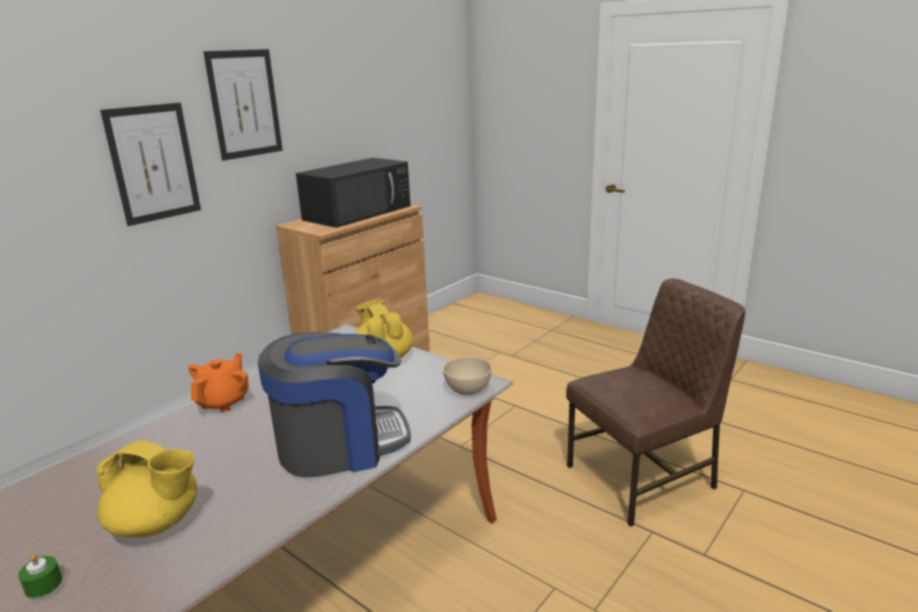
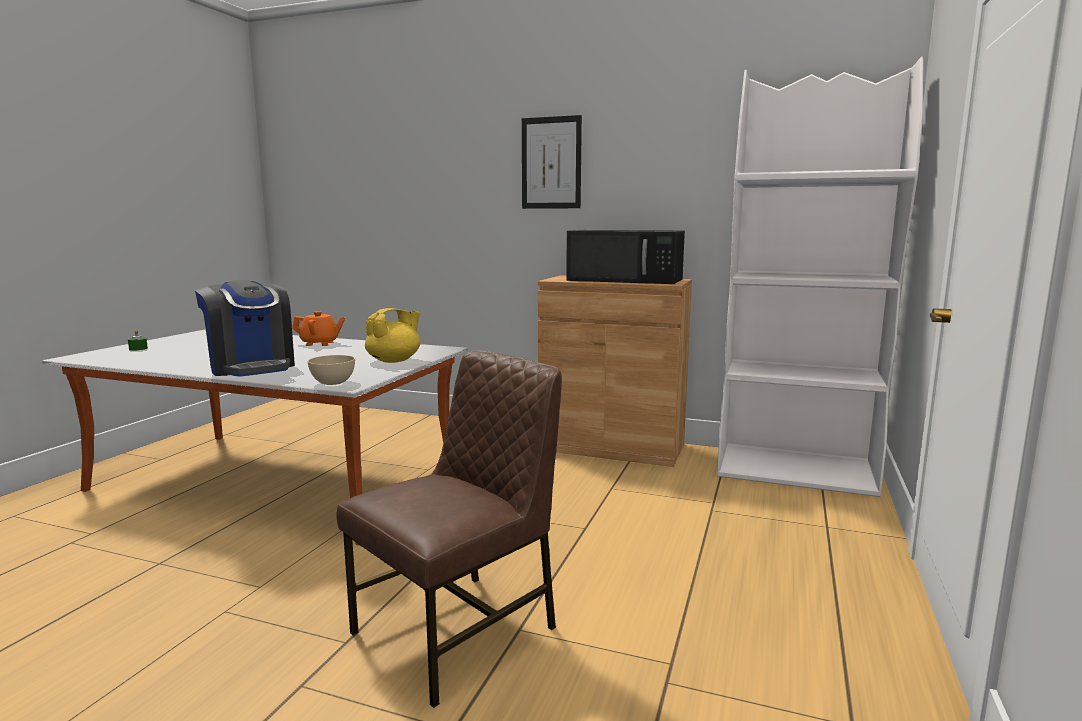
camera: 70 degrees right, 10 degrees down
yellow teapot [96,440,197,537] -> none
picture [100,103,201,226] -> none
brown chair [566,279,745,527] -> brown chair turned 90 degrees counterclockwise [337,350,562,708]
none -> white bookcase [717,57,923,497]

